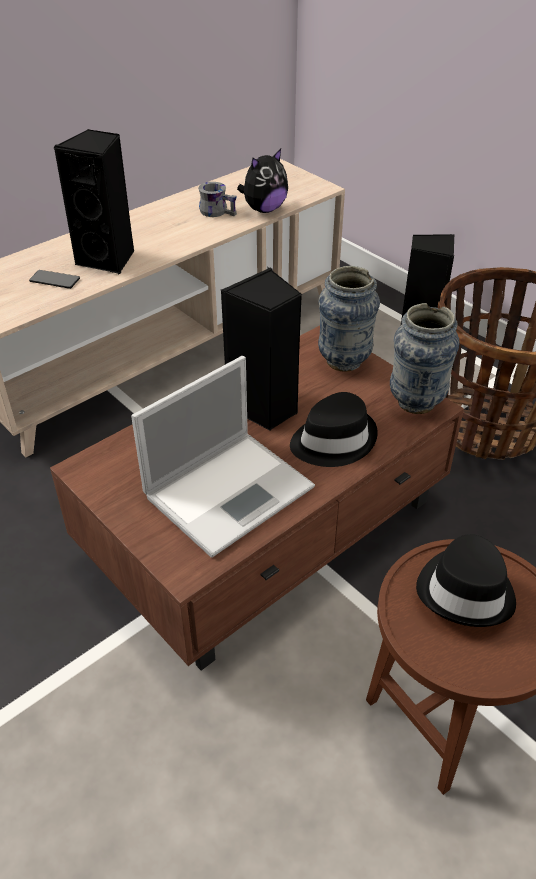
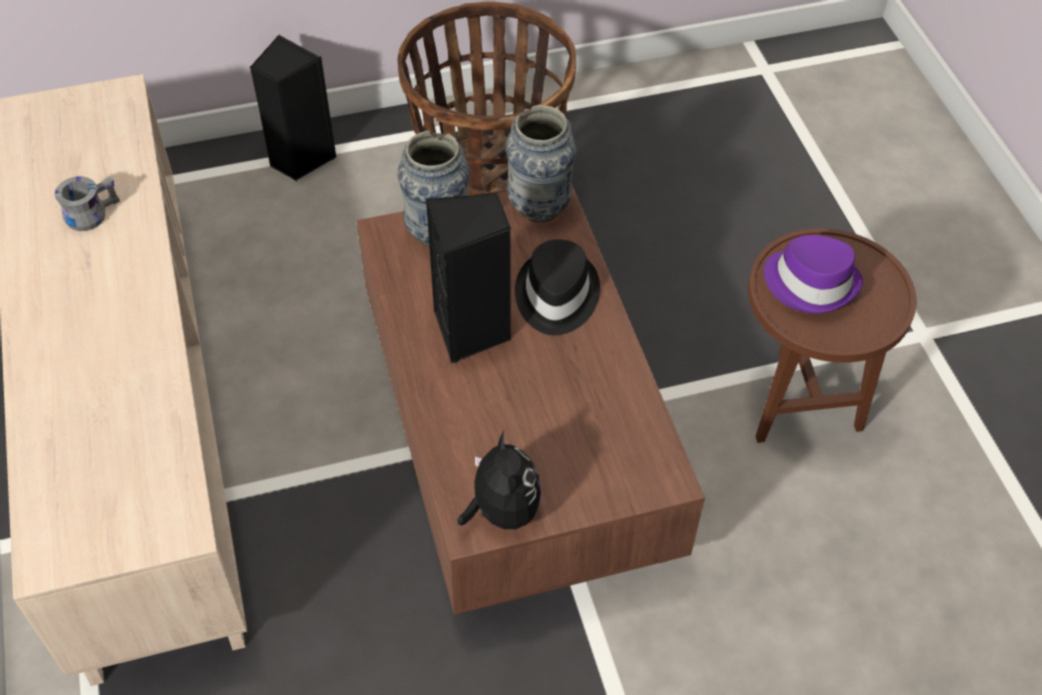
camera: 65 degrees left, 10 degrees up
phone [29,270,80,289] -> none
black speaker [54,129,135,275] -> none
laptop [131,356,315,558] -> none
plush toy [237,149,288,213] -> plush toy moved to [458,430,541,529]
black hat [416,534,516,627] -> purple hat [764,235,863,314]

